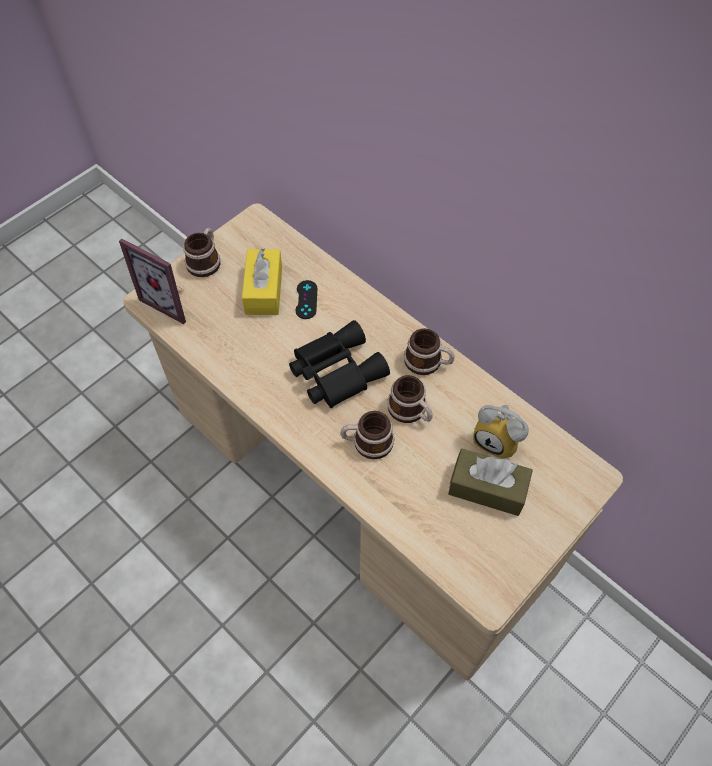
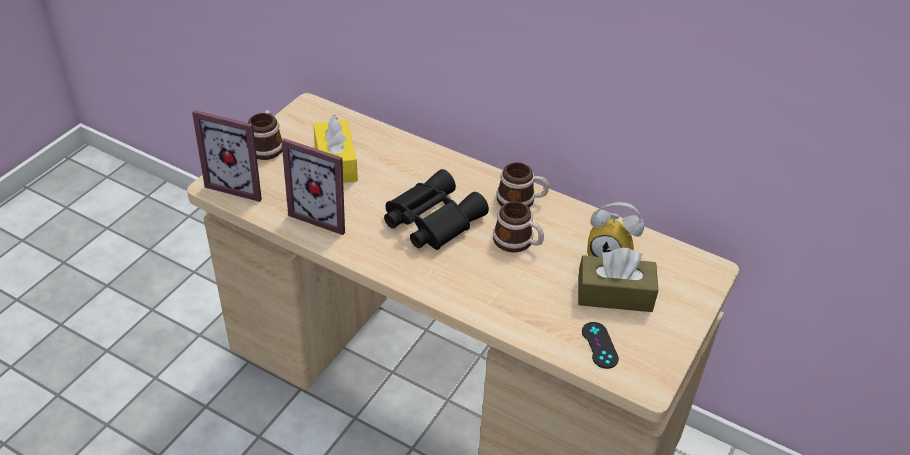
camera: 15 degrees left, 15 degrees down
black game controller [295,280,317,319] -> black game controller moved to [582,322,619,369]
mug [341,411,394,459] -> none
none -> picture frame [282,138,345,235]

